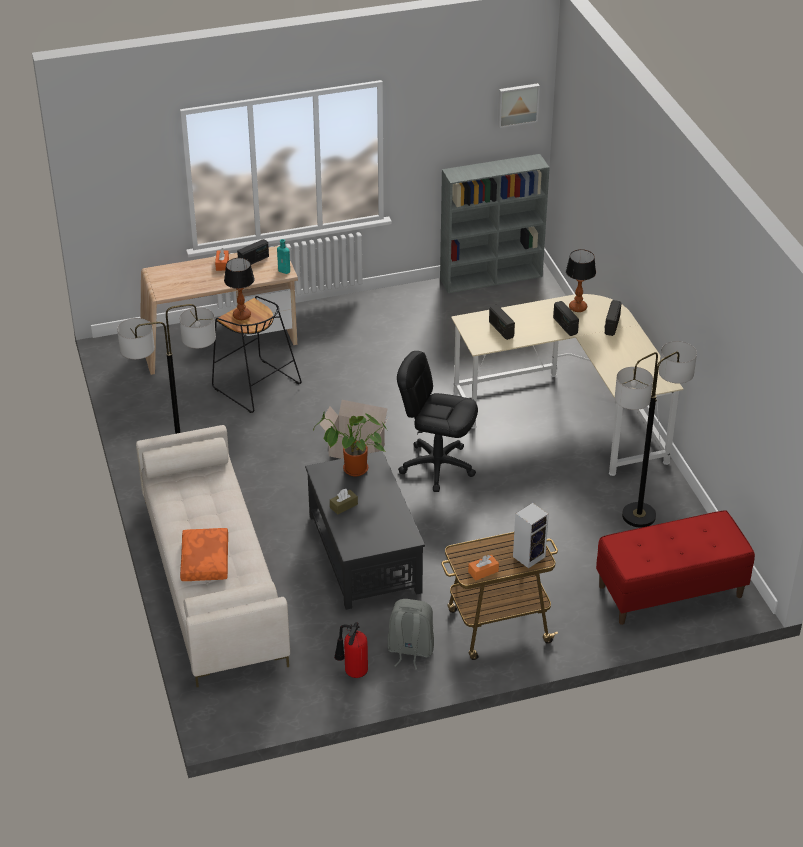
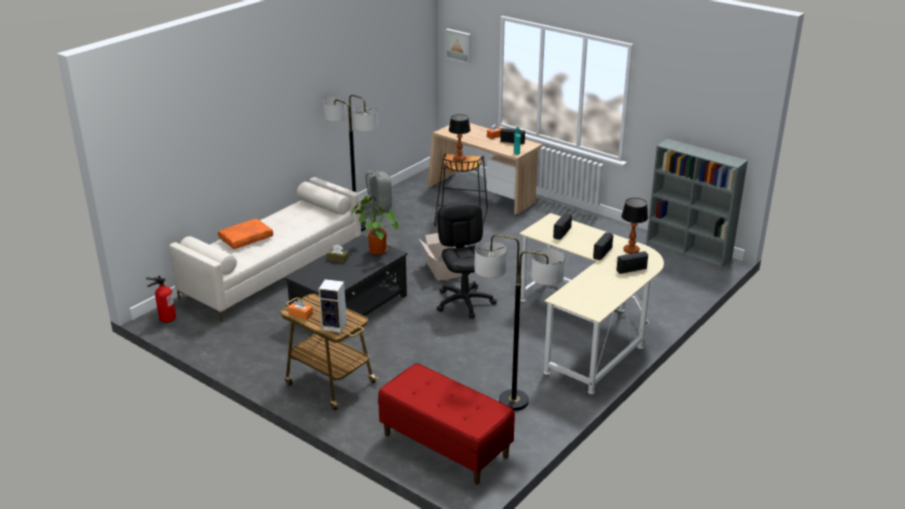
camera: 55 degrees right, 10 degrees down
fire extinguisher [334,622,368,678] -> fire extinguisher moved to [146,276,176,323]
grey backpack [387,599,434,670] -> grey backpack moved to [365,170,392,211]
picture [498,83,540,128] -> picture moved to [446,29,471,64]

